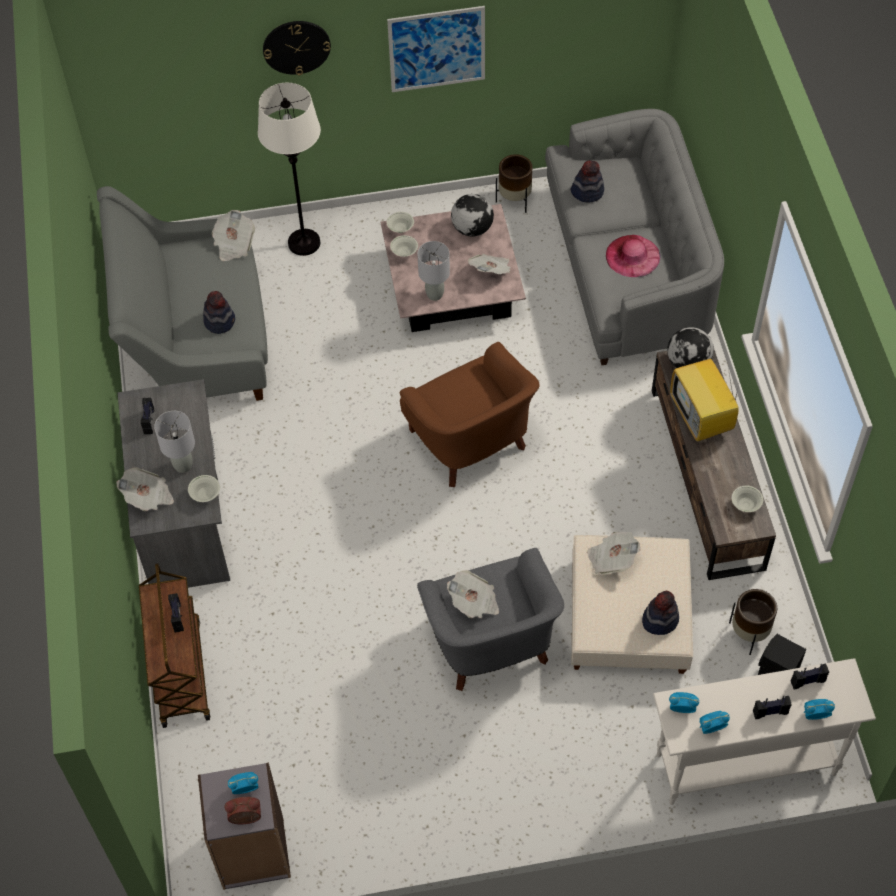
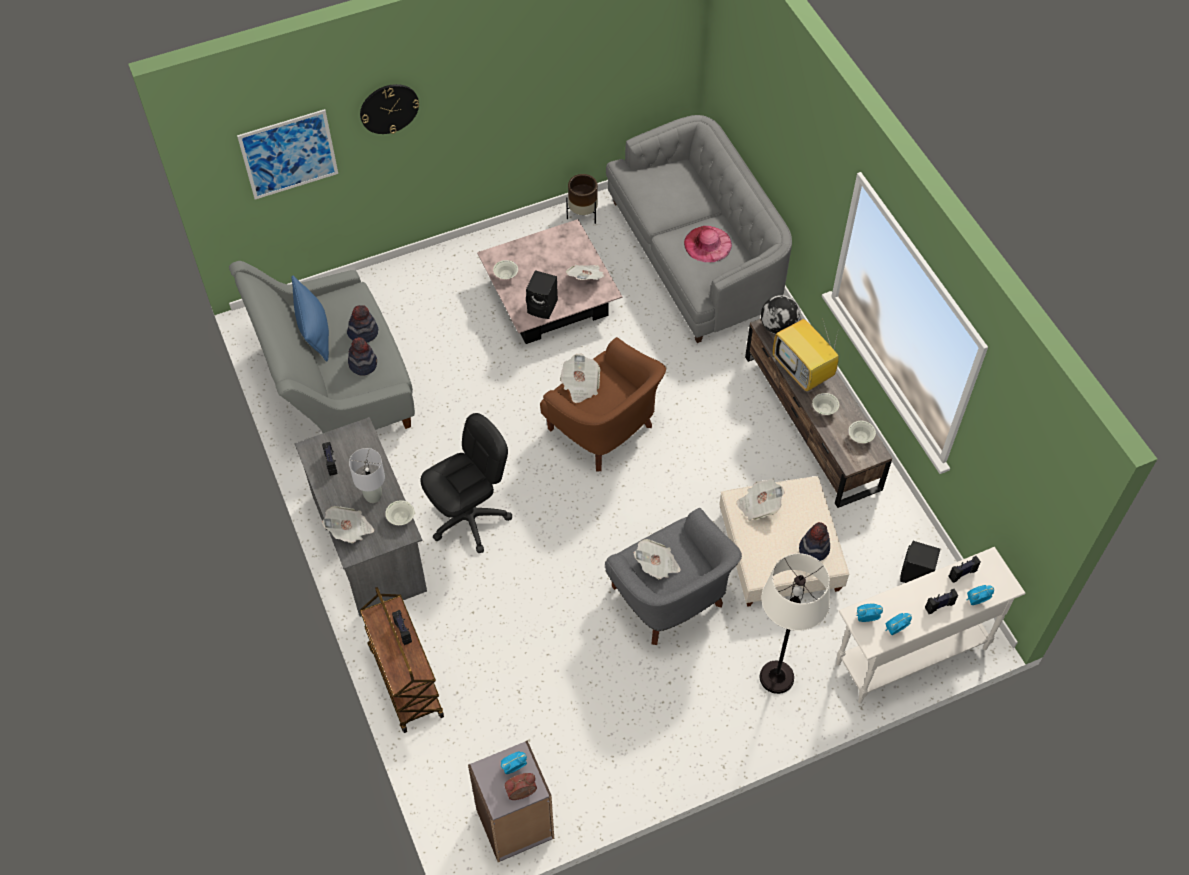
camera: 15 degrees left, 0 degrees up
newspaper [212,210,255,261] -> newspaper moved to [560,353,601,403]
white floor lamp [258,83,321,256] -> white floor lamp moved to [760,553,830,694]
picture [387,6,485,92] -> picture moved to [237,109,338,199]
white bowl [387,212,414,233] -> white bowl moved to [812,393,839,415]
grey table lamp [417,241,450,301] -> black speaker [526,270,558,319]
globe [451,194,494,237] -> none
hat [570,160,604,202] -> hat moved to [347,305,378,342]
brown planter [729,589,777,655] -> none
none -> blue pillow [291,275,329,362]
none -> black office chair [421,413,512,553]

